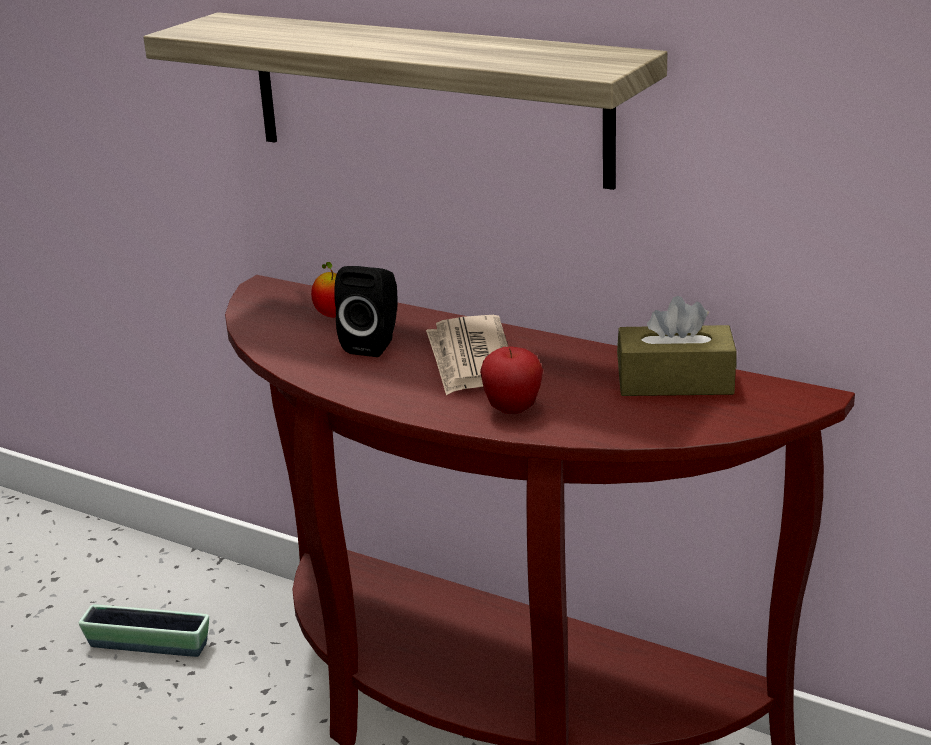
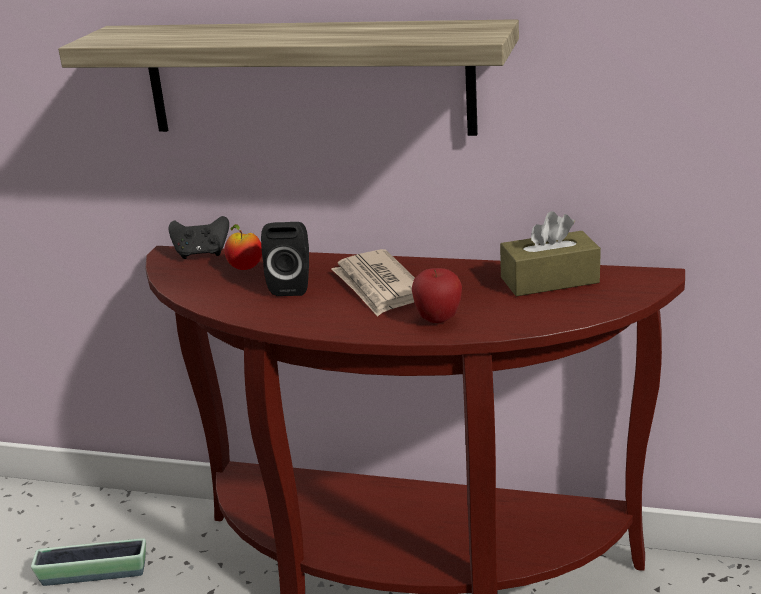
camera: 15 degrees left, 0 degrees up
none -> black game controller [169,216,229,259]

